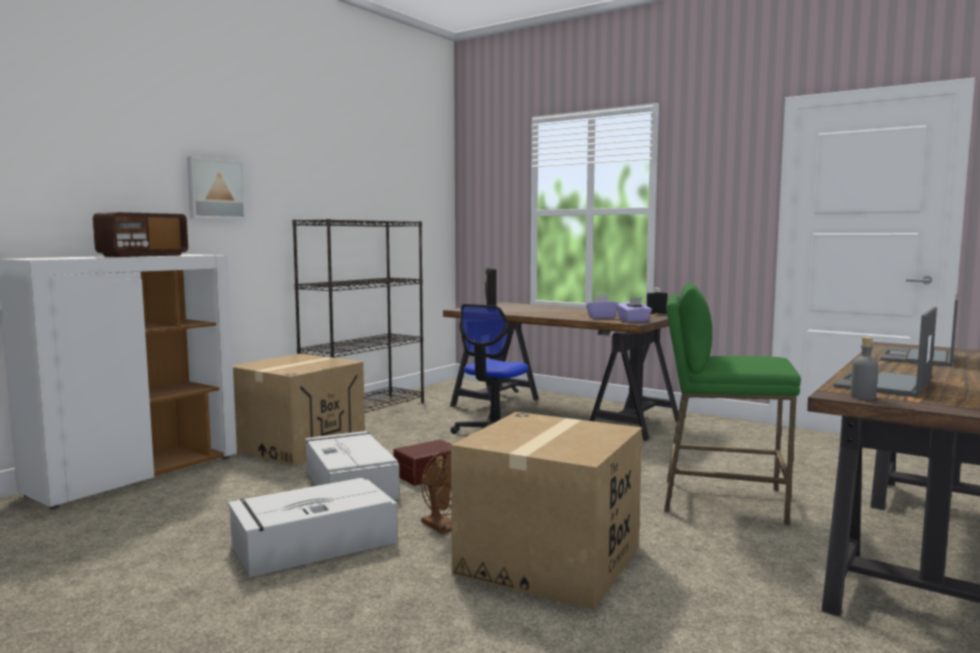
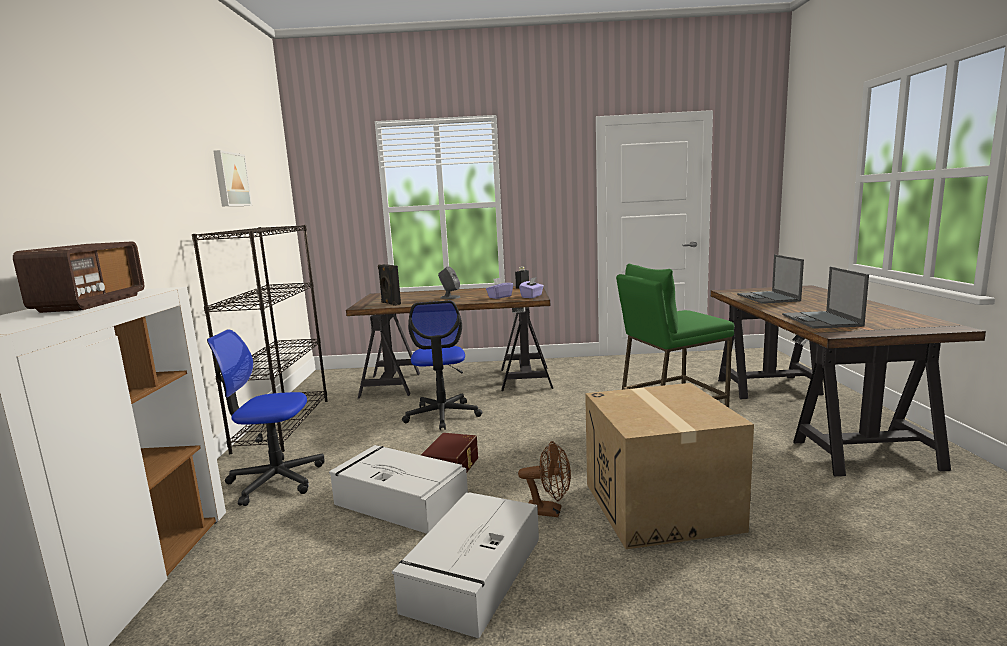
camera: 35 degrees left, 5 degrees up
picture [187,156,246,219] -> picture moved to [213,150,252,206]
cardboard box [233,353,365,466] -> office chair [207,330,325,506]
grey bottle [851,337,878,400] -> none
none -> grey speaker [438,266,460,299]

